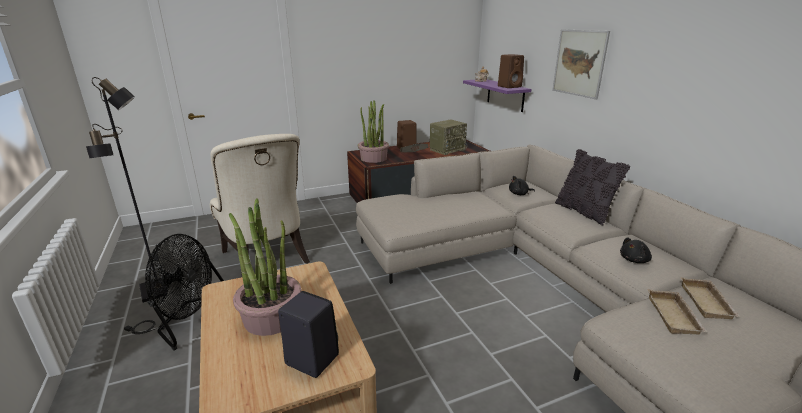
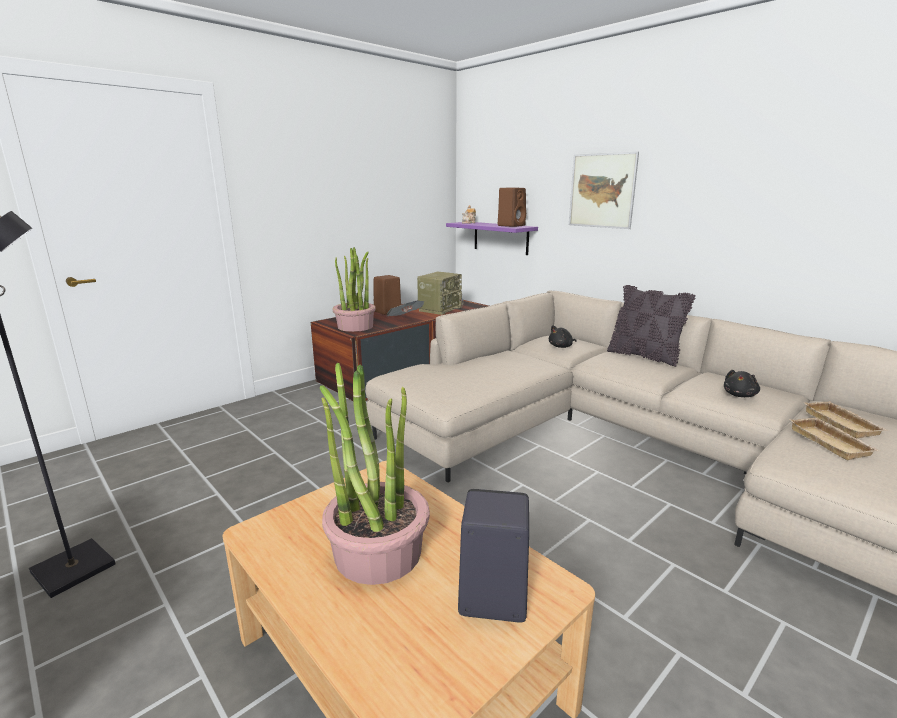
camera: 20 degrees left, 5 degrees down
black fan [124,234,224,351] -> none
beige armchair [210,134,310,274] -> none

